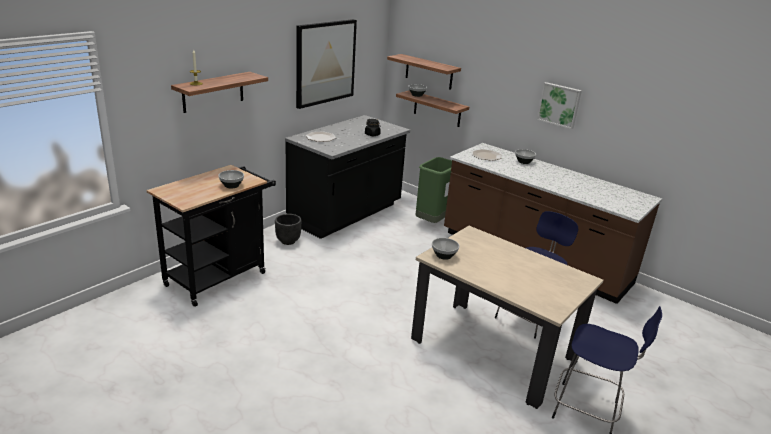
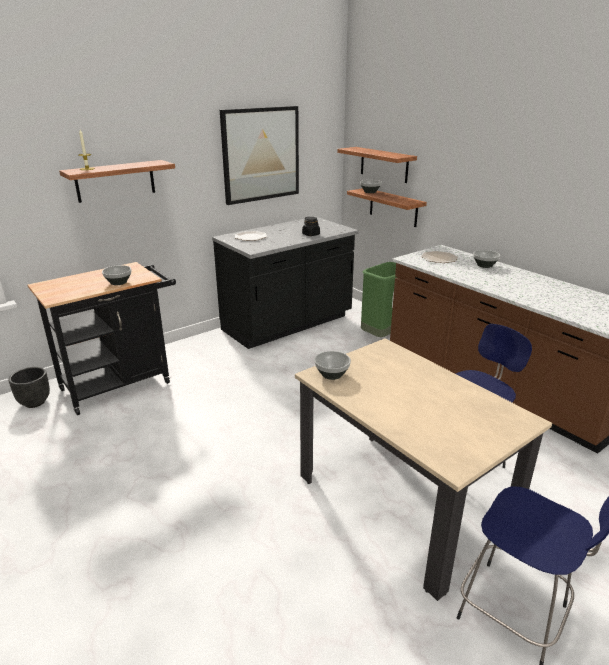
camera: 15 degrees right, 0 degrees up
black planter [275,214,301,245] -> black planter moved to [8,367,50,408]
picture [537,82,582,129] -> none

